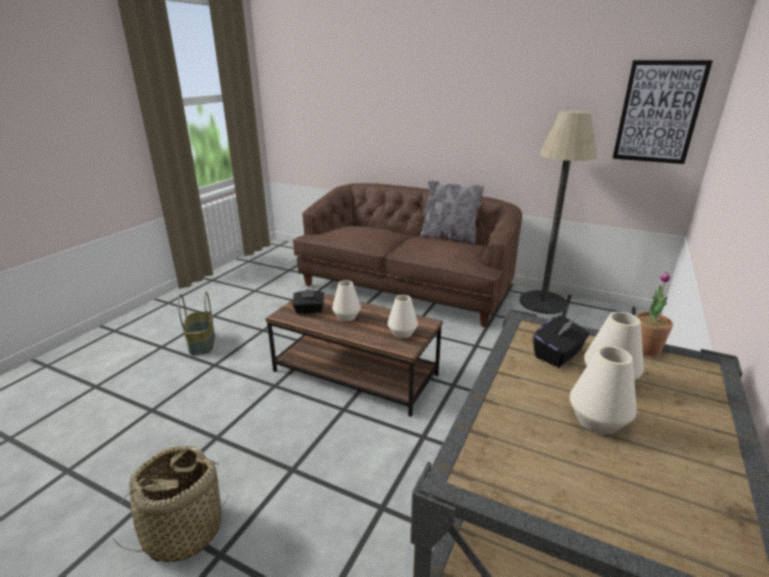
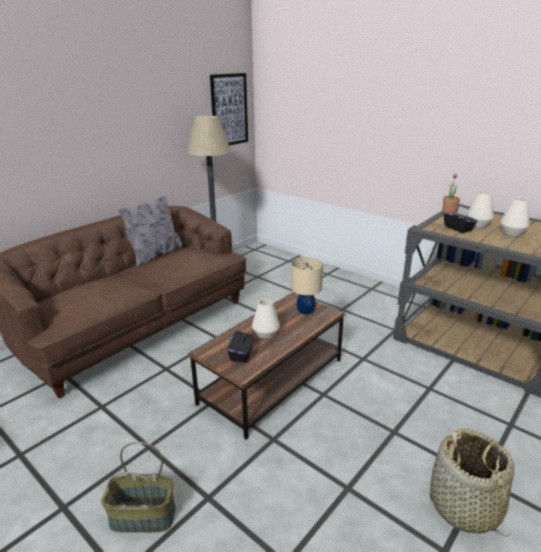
camera: 75 degrees left, 0 degrees up
white vase [388,295,418,338] -> beige table lamp [291,257,323,314]

